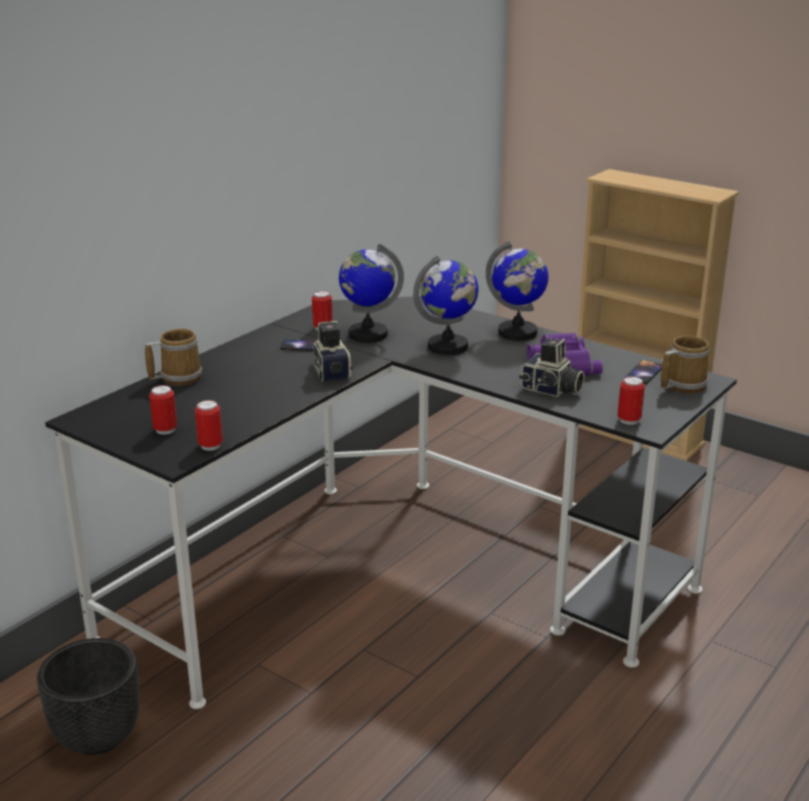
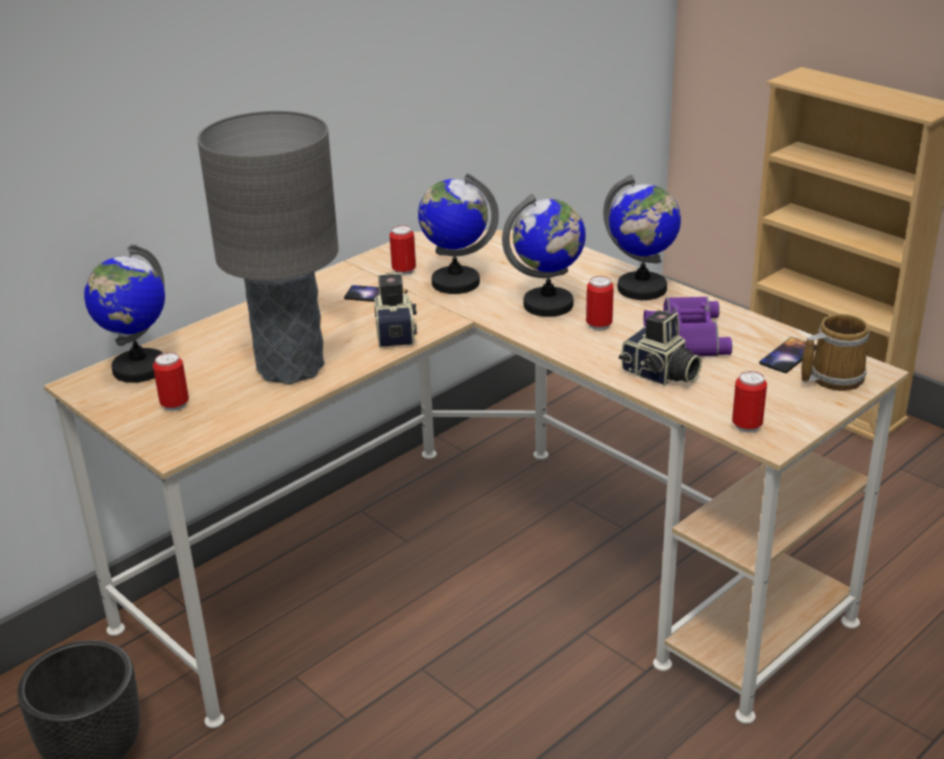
camera: 10 degrees right, 5 degrees up
black desk [45,296,737,709] -> beige desk [44,230,909,728]
mug [145,329,202,386] -> none
can [195,400,223,451] -> can moved to [586,276,614,331]
none -> globe [84,244,165,383]
none -> grey table lamp [197,111,338,384]

